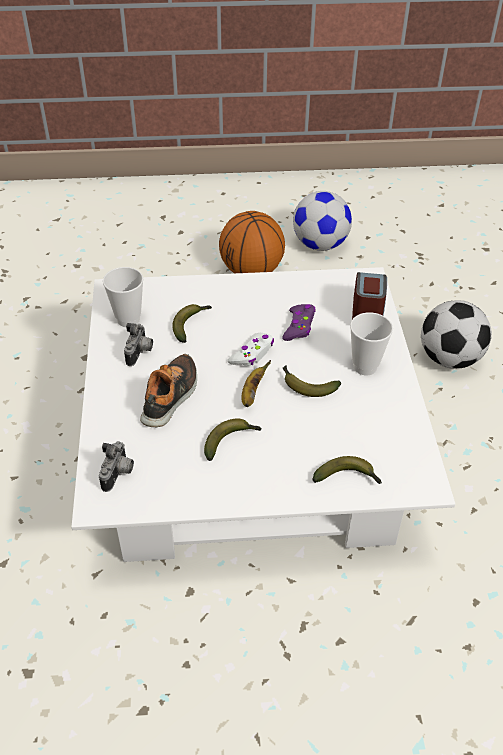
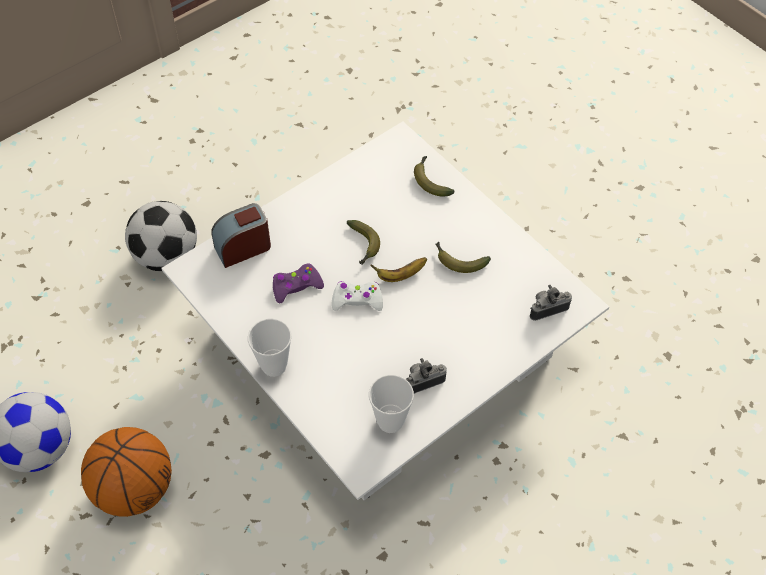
camera: 125 degrees left, 10 degrees up
shoe [140,354,197,427] -> none
banana [173,304,212,343] -> none
cup [350,312,393,375] -> cup moved to [248,319,291,377]

